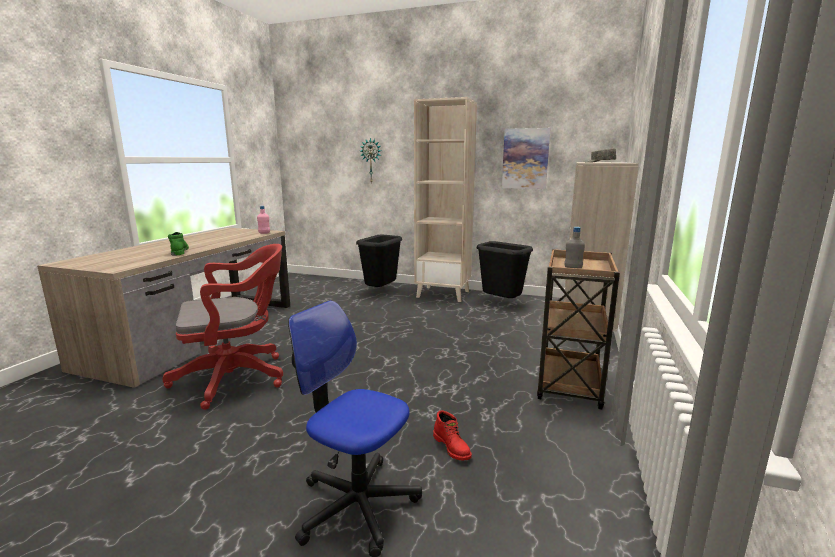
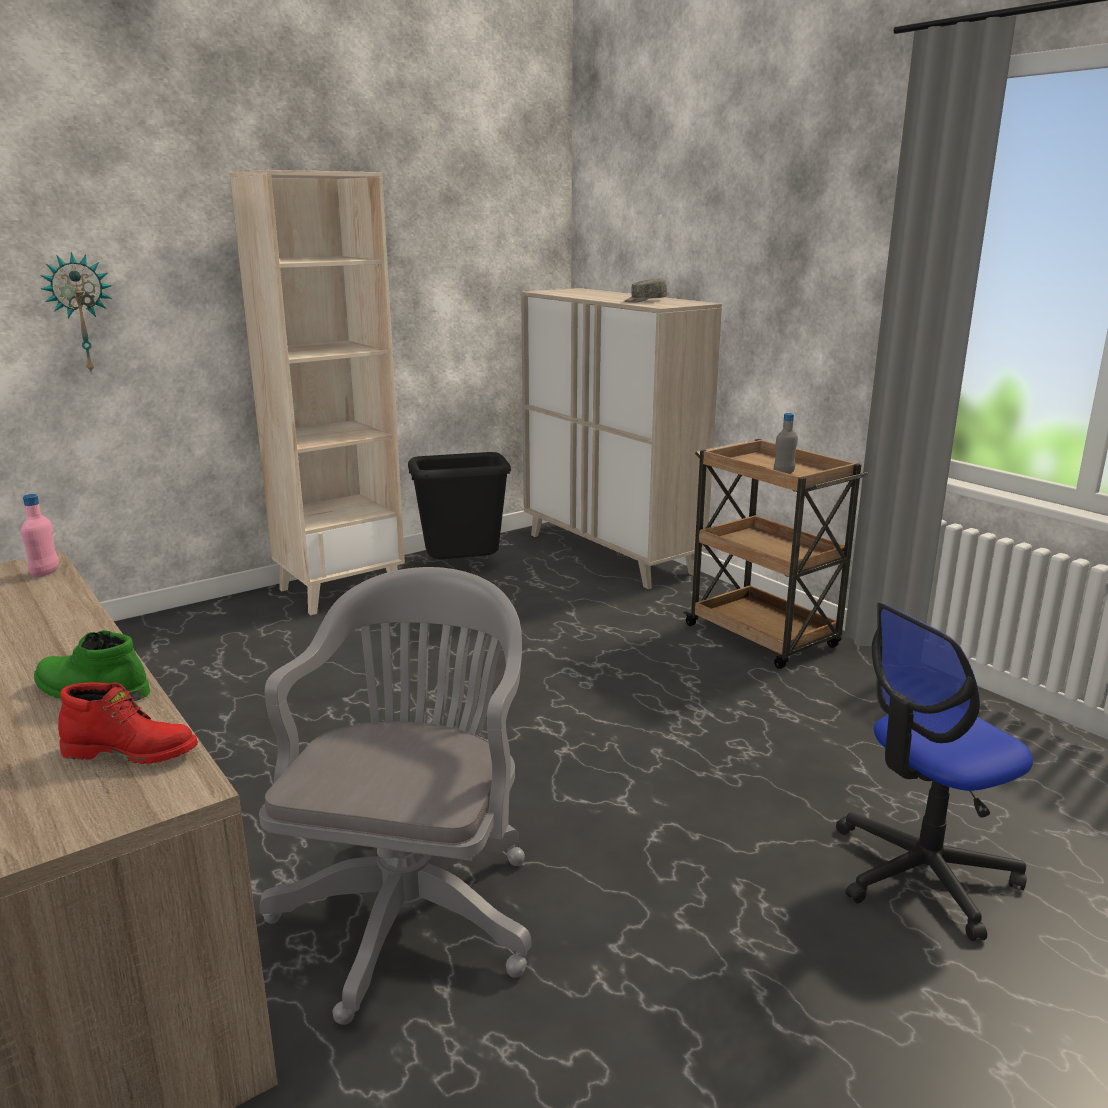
camera: 55 degrees left, 5 degrees up
red office chair [163,244,283,410] -> grey office chair [259,567,531,1025]
black trash can [356,235,402,287] -> none
red boot [433,411,472,460] -> red boot moved to [58,682,198,764]
picture [502,128,551,189] -> none

